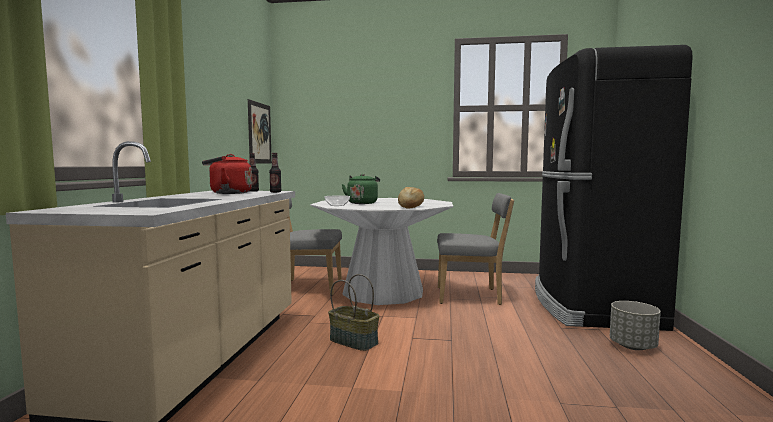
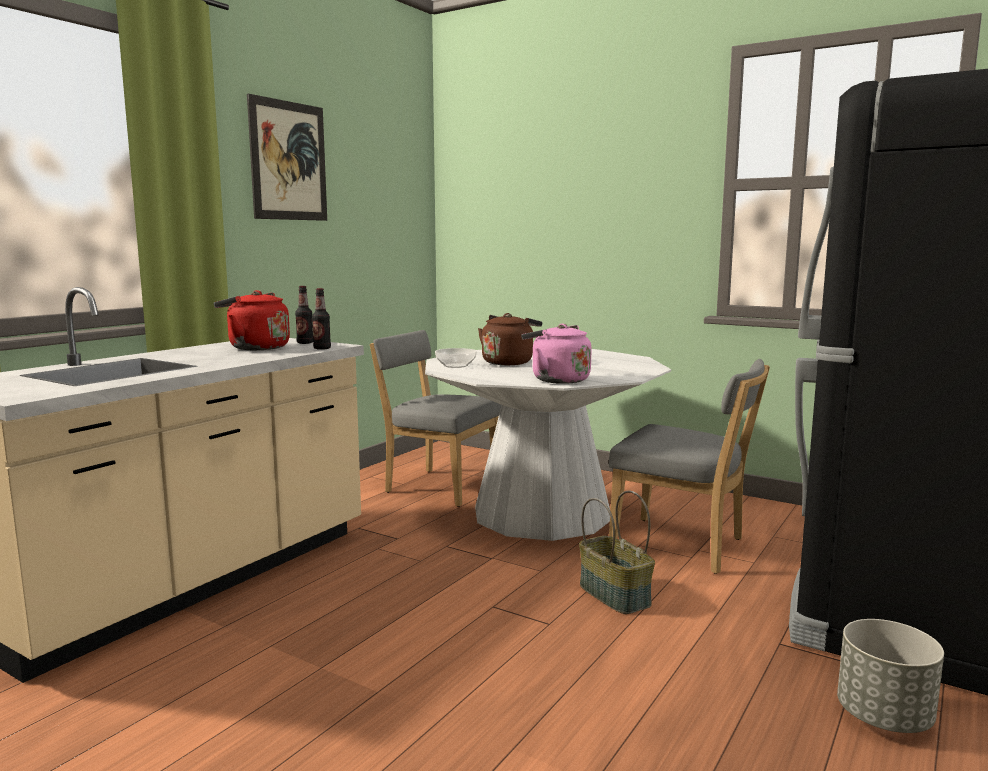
camera: 25 degrees right, 5 degrees up
picture [248,99,272,164] -> picture moved to [247,94,327,221]
basket [328,274,379,351] -> basket moved to [579,491,655,614]
green kettle [342,174,380,204] -> brown kettle [478,313,542,365]
bread [398,187,424,208] -> pink kettle [521,324,592,384]

